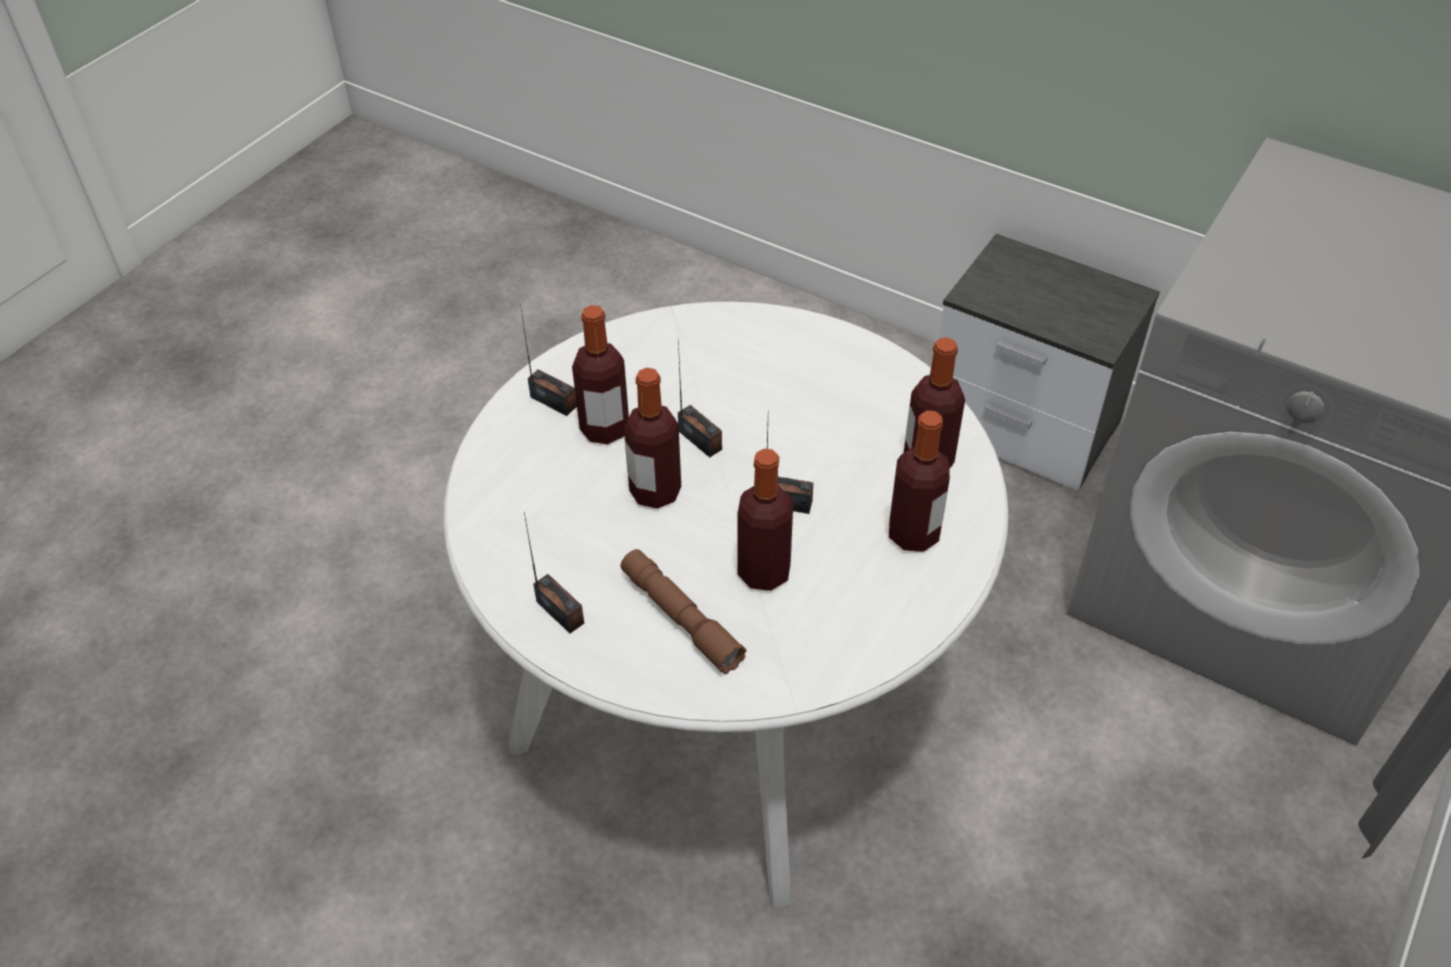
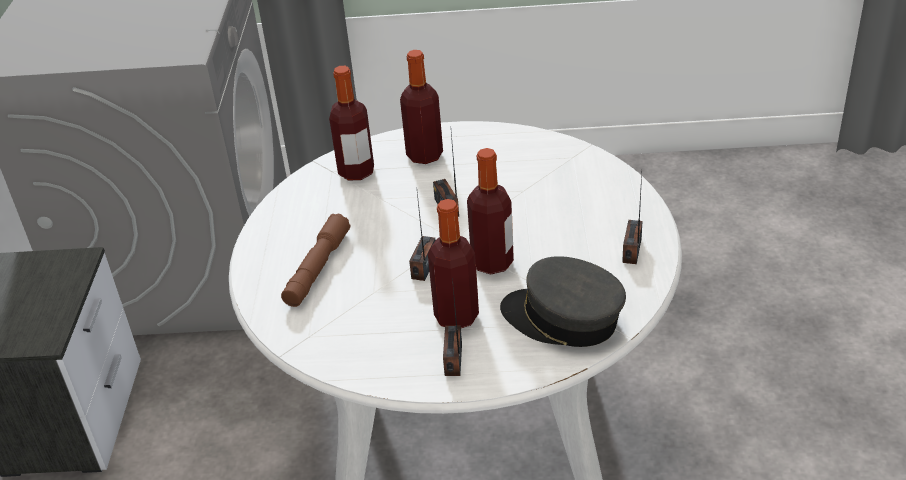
camera: 120 degrees left, 10 degrees down
brown flashlight [621,549,746,674] -> brown flashlight moved to [281,213,350,307]
bottle [737,449,793,591] -> none
none -> grey cap [500,256,626,347]

